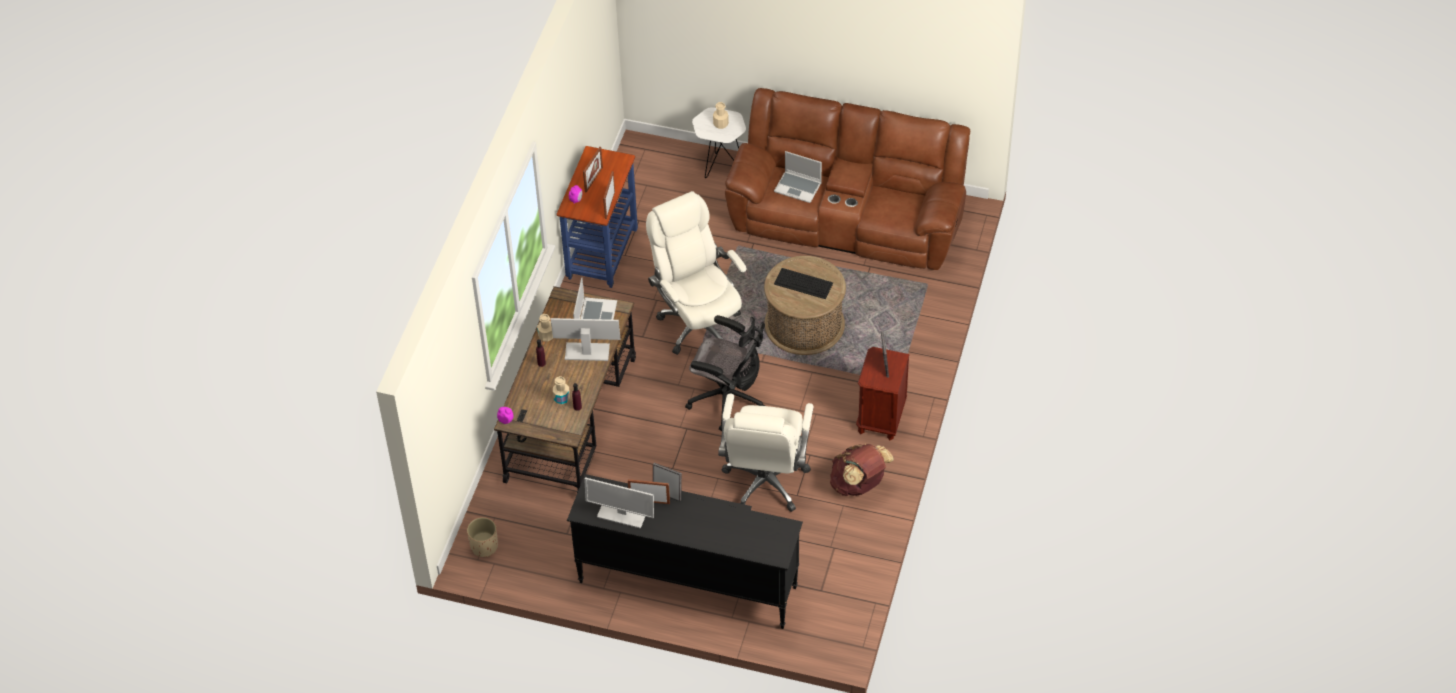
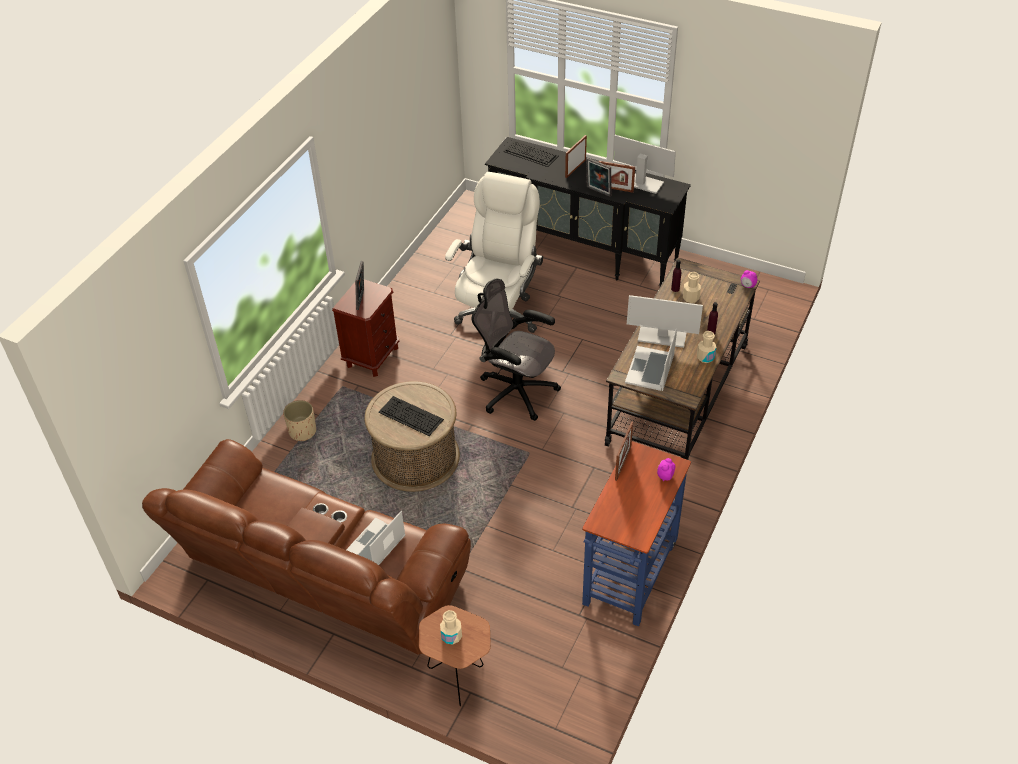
camera: 170 degrees left, 5 degrees down
beige planter [467,517,498,557] -> beige planter moved to [283,400,316,441]
picture frame [583,147,603,193] -> picture frame moved to [565,135,587,178]
white office chair [646,191,747,355] -> none
white side table [692,107,746,178] -> brown side table [419,605,491,706]
laptop [774,151,822,203] -> laptop turned 90 degrees counterclockwise [346,511,406,565]
brown backpack [830,444,894,496] -> none
none -> keyboard [503,140,559,167]

